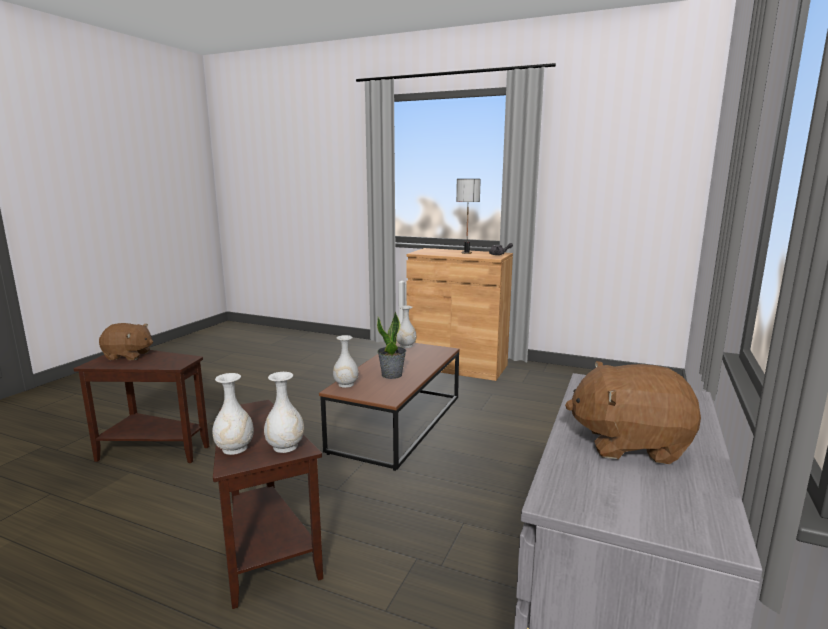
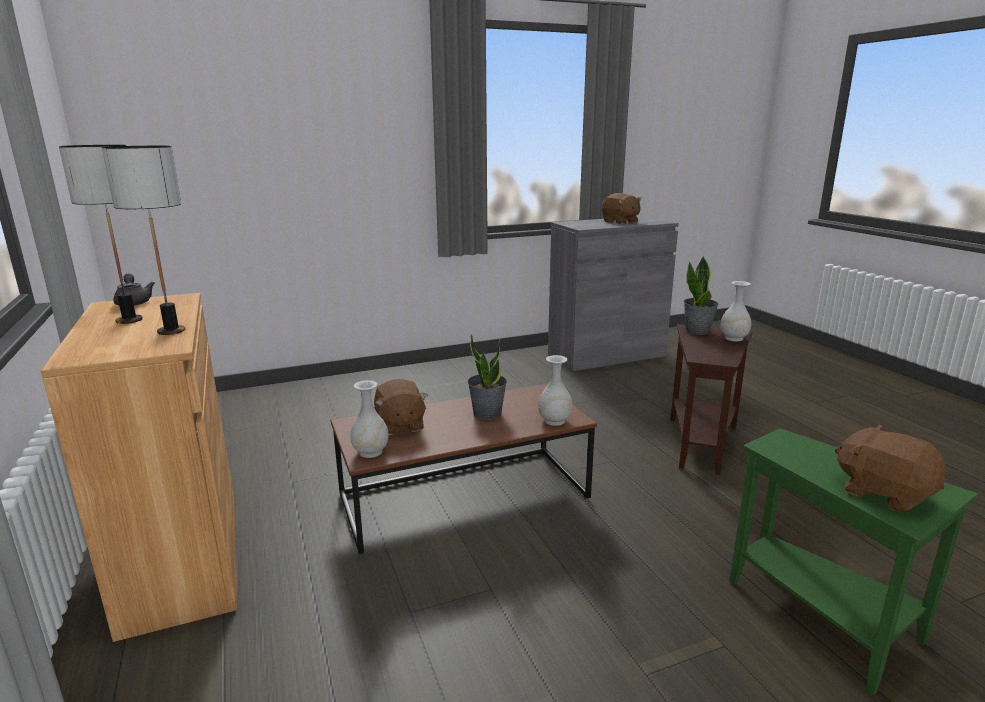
camera: 135 degrees left, 5 degrees up
brown side table [73,350,209,463] -> green side table [730,429,978,695]
white vase [264,372,304,453] -> potted plant [684,256,719,335]
none -> table lamp [102,146,185,335]
none -> brown plush toy [374,379,428,435]

